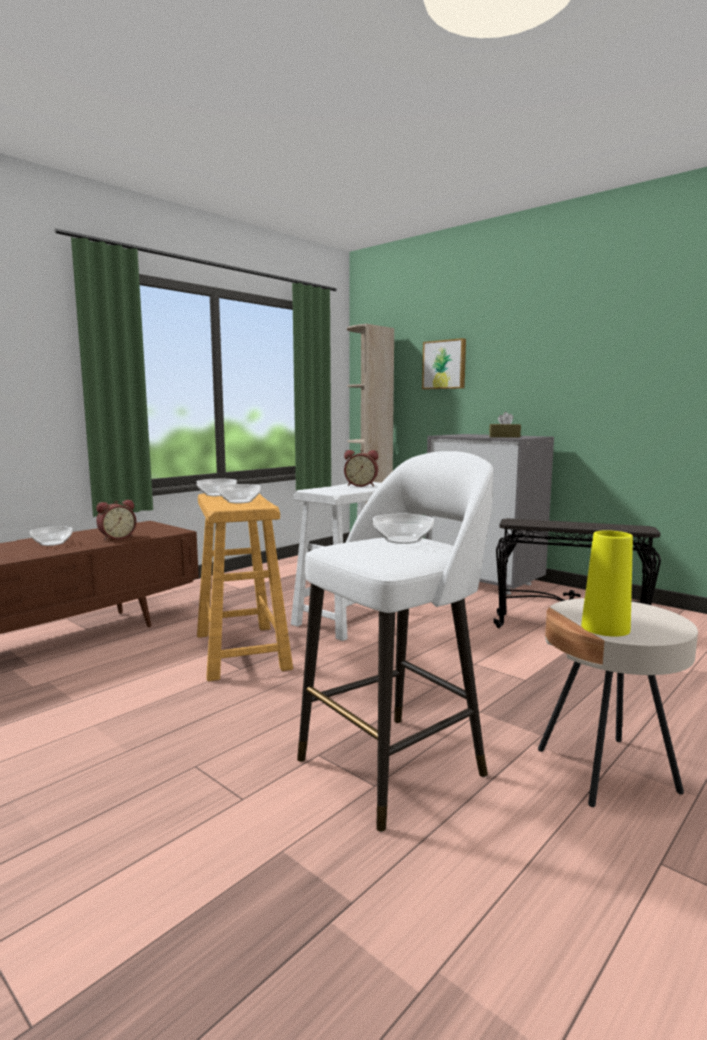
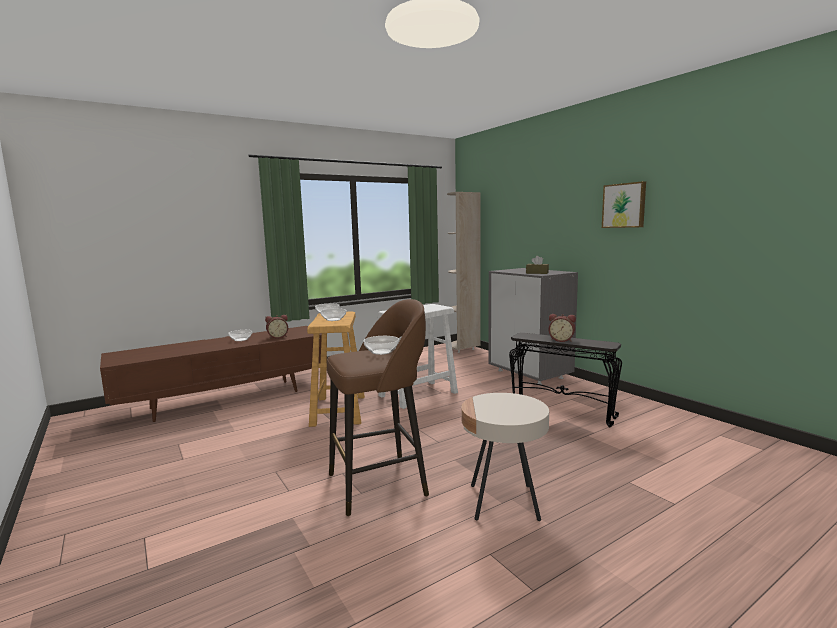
camera: 15 degrees right, 0 degrees up
white stool [297,451,493,832] -> brown stool [327,299,429,516]
alarm clock [344,450,378,487] -> alarm clock moved to [549,314,576,342]
picture [422,338,466,389] -> picture moved to [602,181,646,228]
yellow vase [581,530,633,637] -> none

